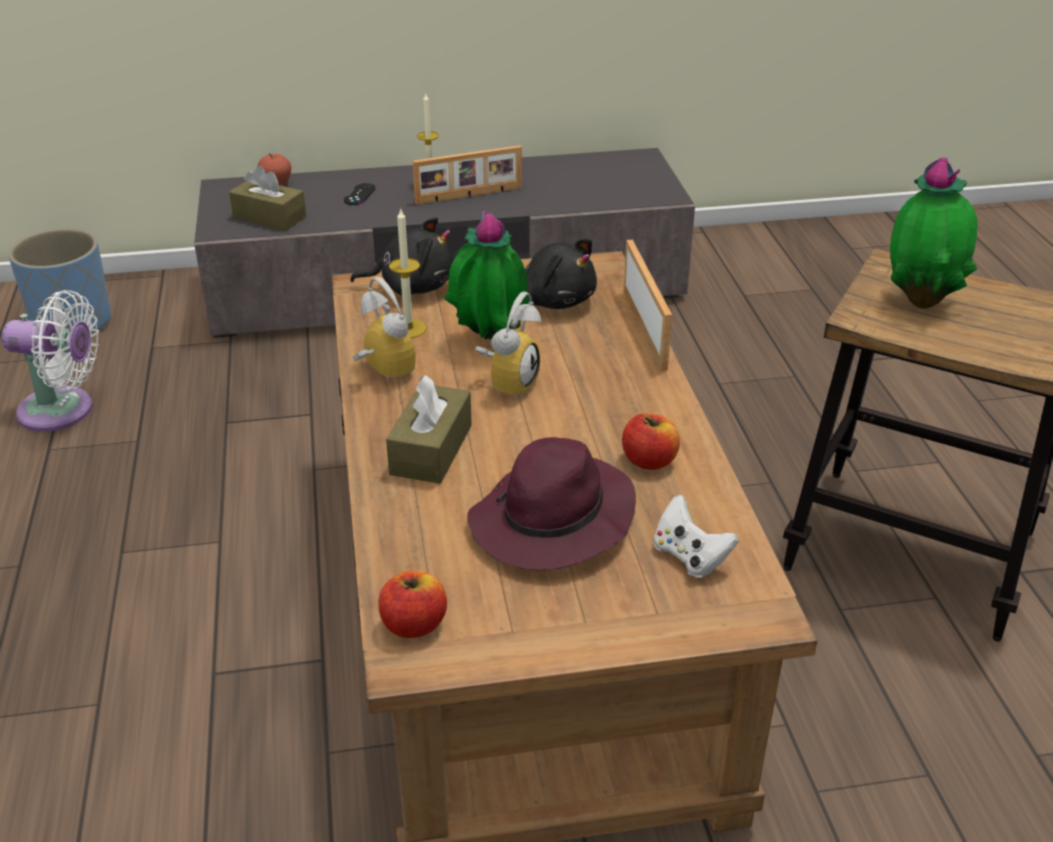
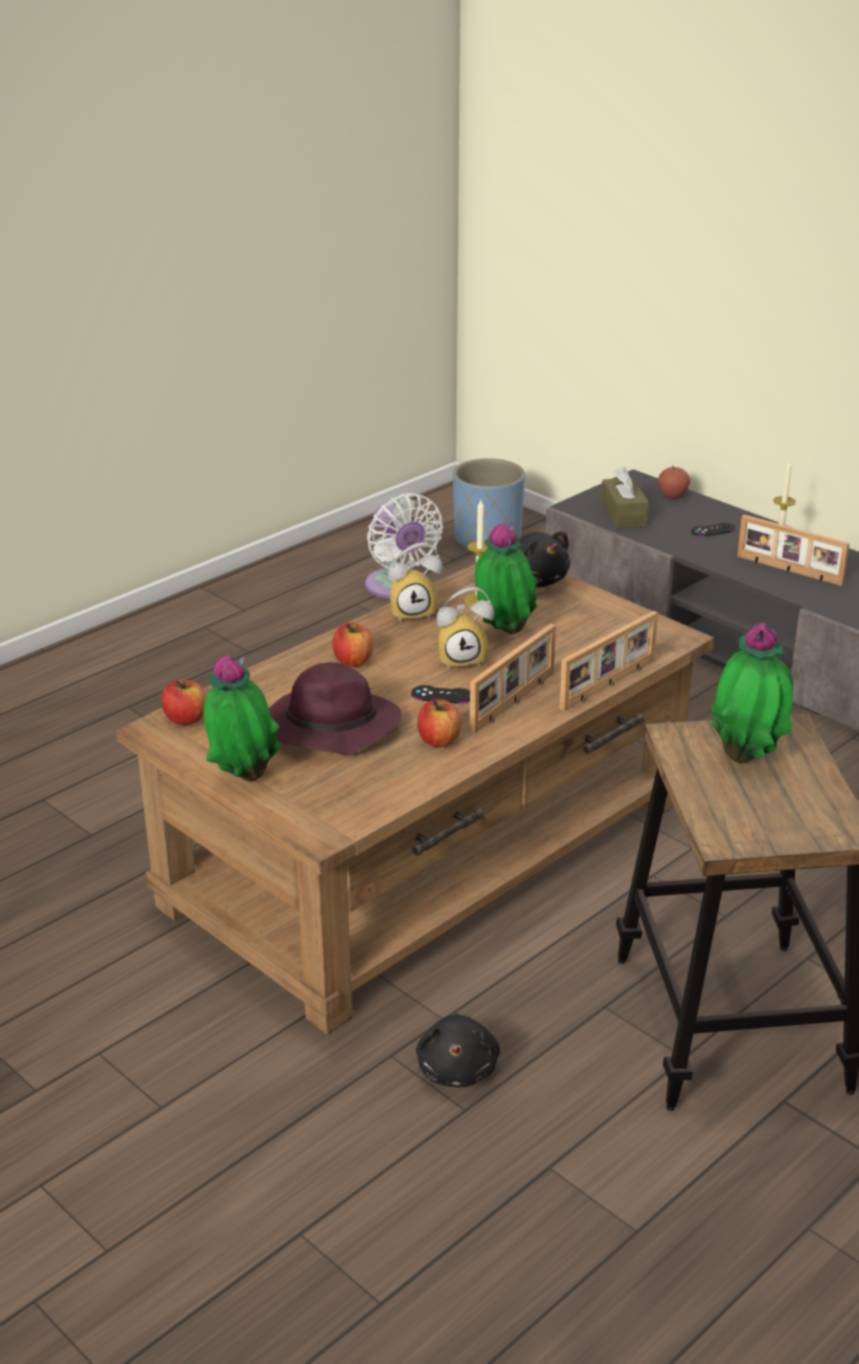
camera: 55 degrees right, 5 degrees down
alarm clock [353,277,415,382] -> alarm clock turned 60 degrees clockwise [388,542,443,623]
brown tissue box [386,375,472,484] -> apple [333,623,373,667]
black plush toy [525,238,597,309] -> black plush toy moved to [416,1013,500,1087]
white game controller [653,495,738,578] -> none
none -> potted plant [203,655,280,781]
none -> black game controller [411,685,470,704]
none -> picture frame [470,624,556,734]

